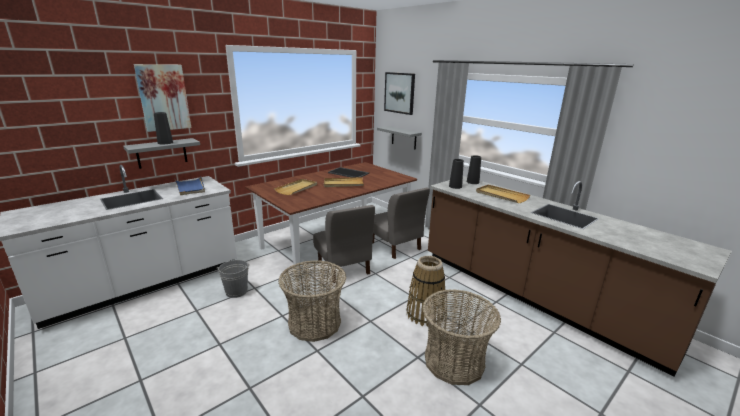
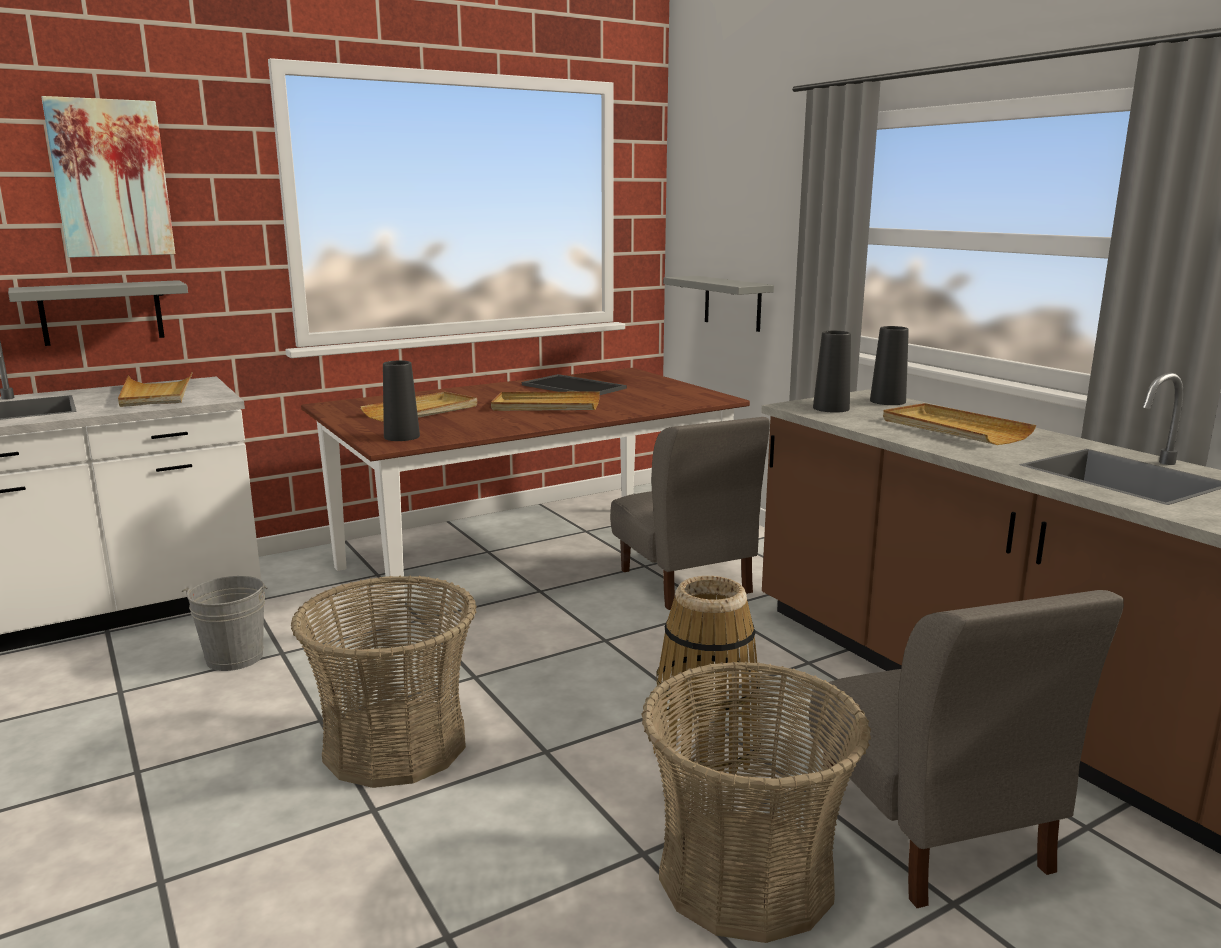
camera: 10 degrees right, 5 degrees down
black vase [154,112,173,145] -> black vase moved to [383,360,420,441]
blue tray [175,177,205,195] -> beige tray [118,372,193,407]
grey chair [313,205,375,283] -> grey chair moved to [809,590,1124,908]
picture [384,72,415,115] -> none

